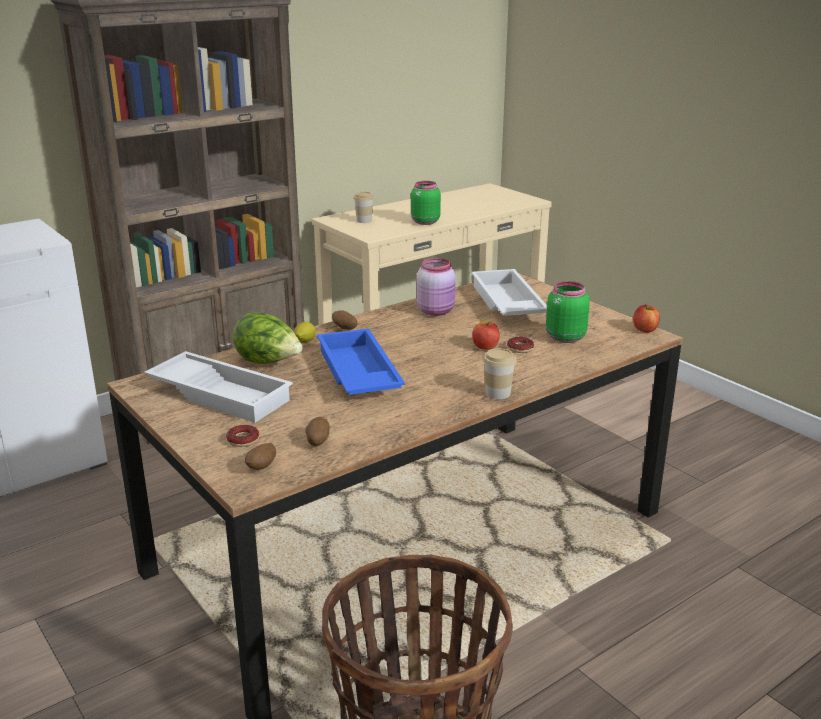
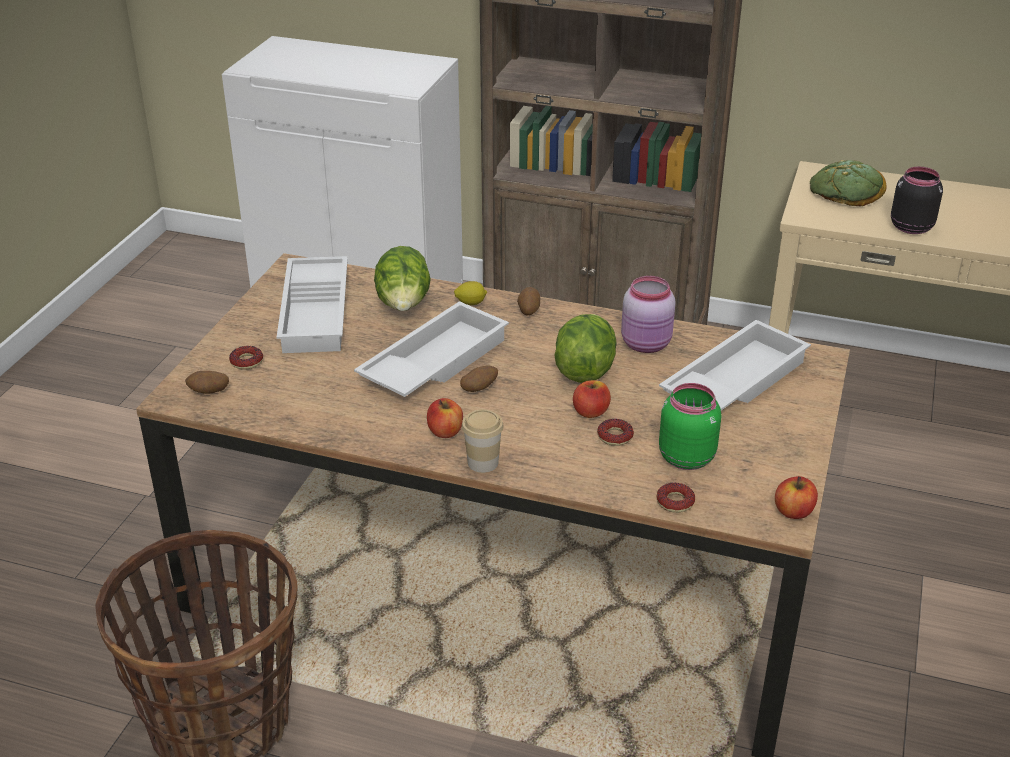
camera: 55 degrees right, 10 degrees up
potato [305,417,330,446] -> potato moved to [460,366,498,392]
blue tray [317,328,405,395] -> white tray [354,301,509,397]
cup [353,192,374,223] -> bread [810,160,887,206]
green jar [411,181,441,225] -> black jar [891,167,943,234]
none -> apple [427,398,463,438]
none -> lettuce [555,314,617,383]
none -> donut [657,483,695,513]

